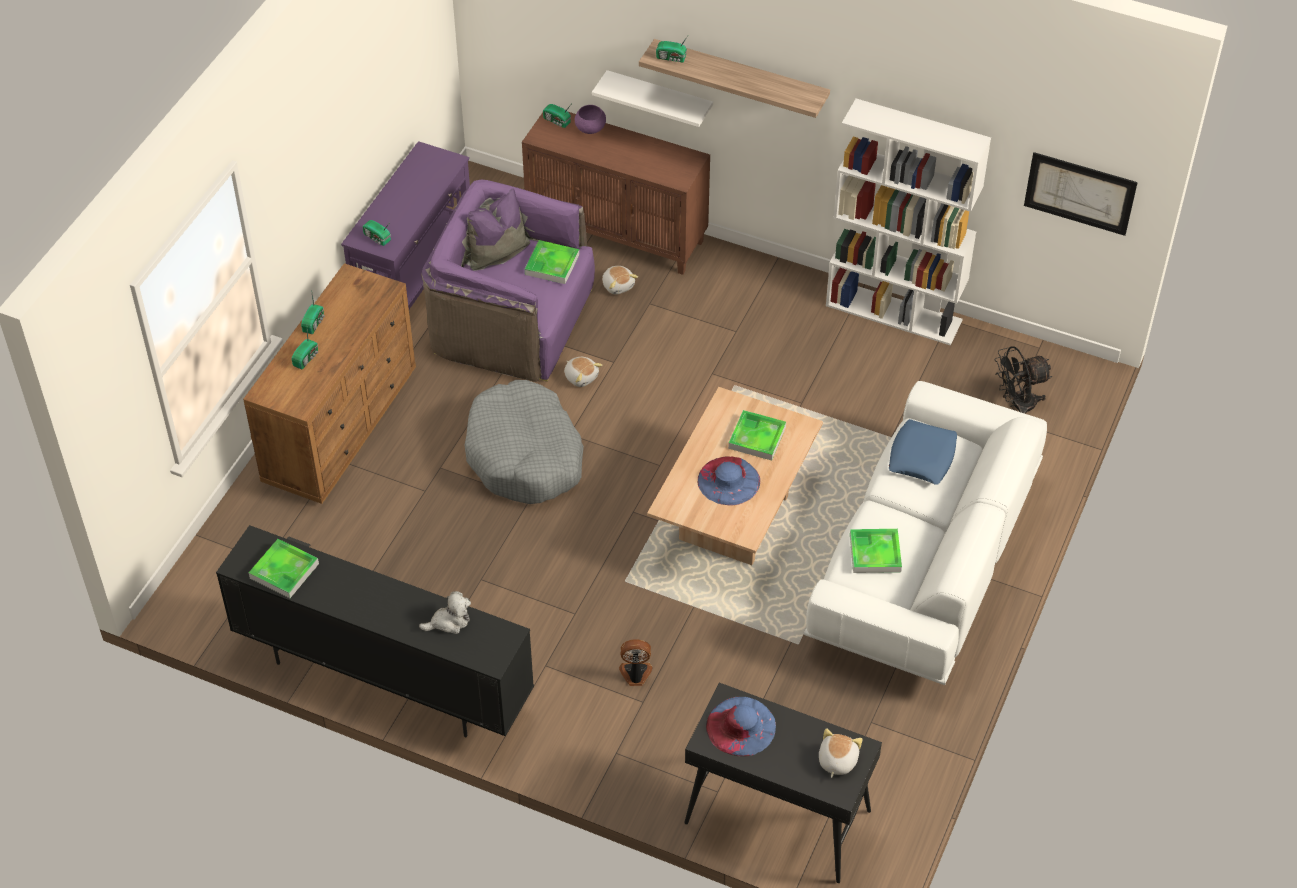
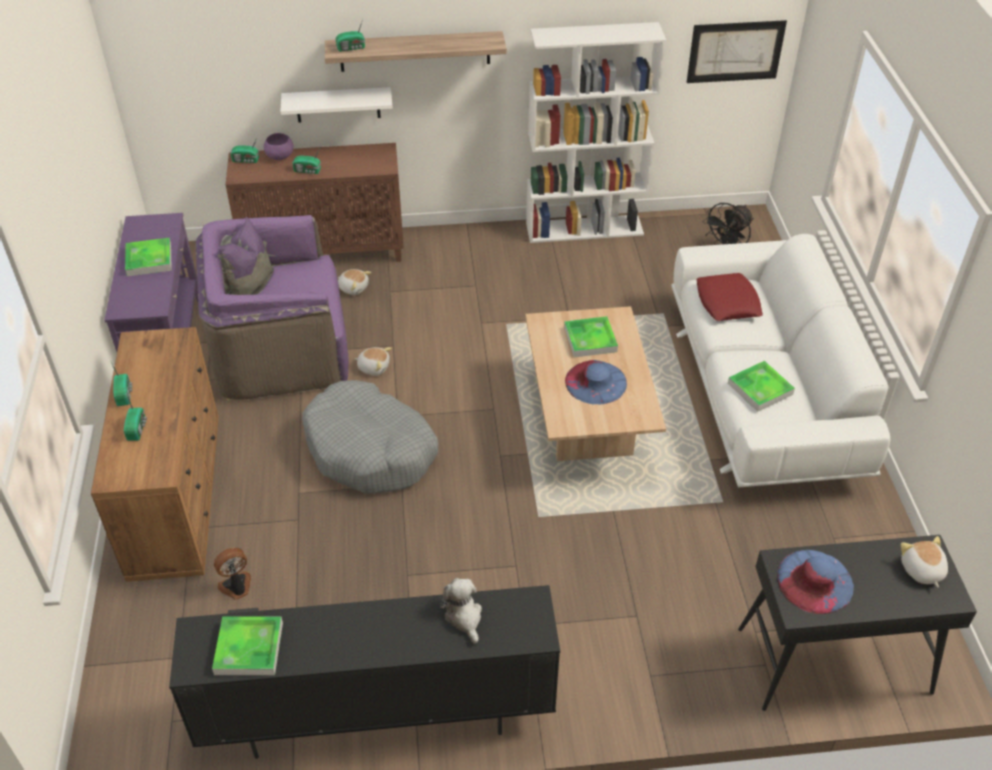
camera: 30 degrees left, 5 degrees down
radio [363,220,391,246] -> radio moved to [292,148,321,174]
plush toy [419,591,471,634] -> plush toy turned 60 degrees counterclockwise [440,578,482,644]
tray [525,240,579,284] -> tray moved to [125,238,172,276]
fan [619,639,653,686] -> fan moved to [214,548,251,600]
blue pillow [889,419,957,485] -> red pillow [697,273,763,321]

